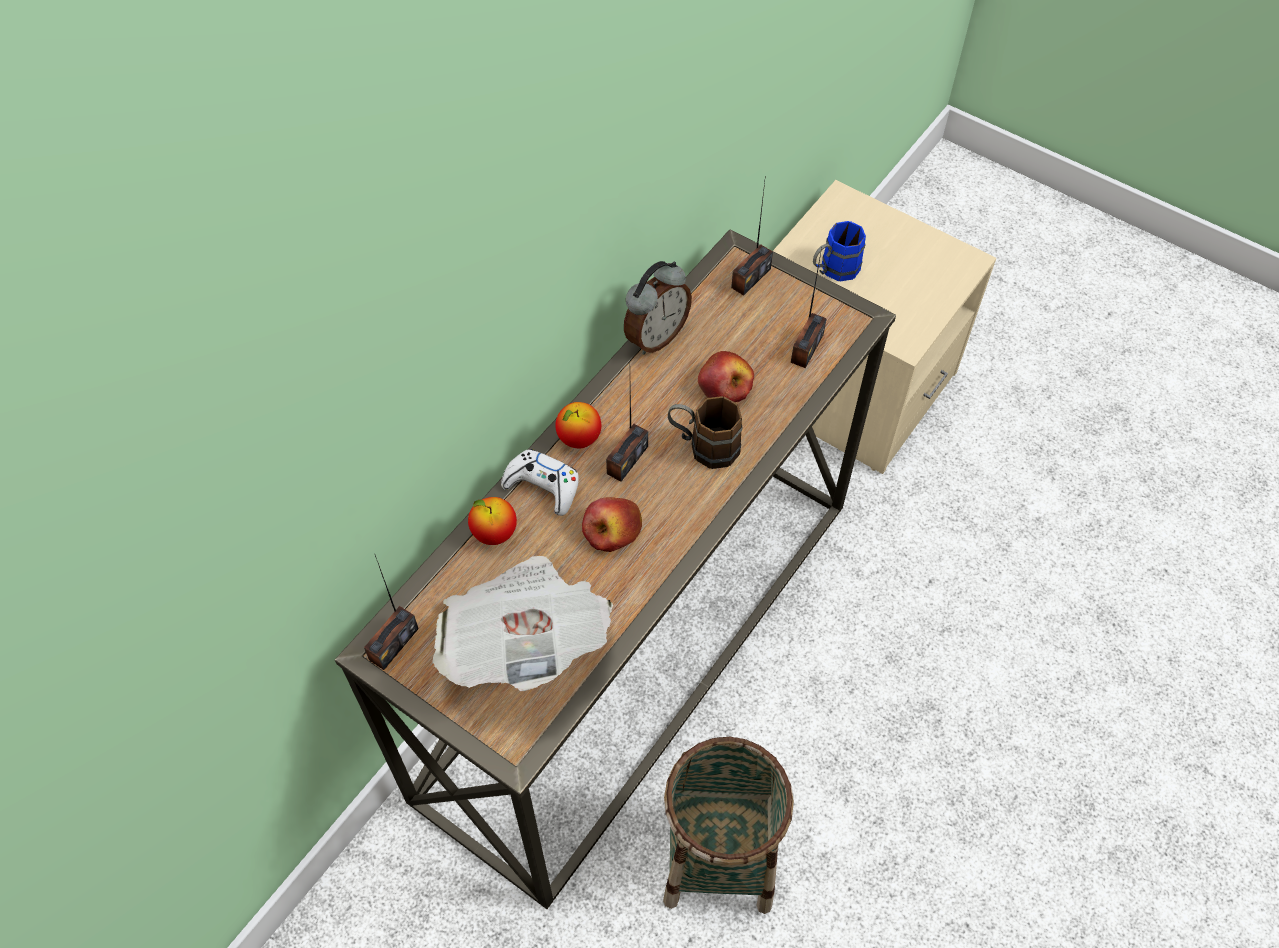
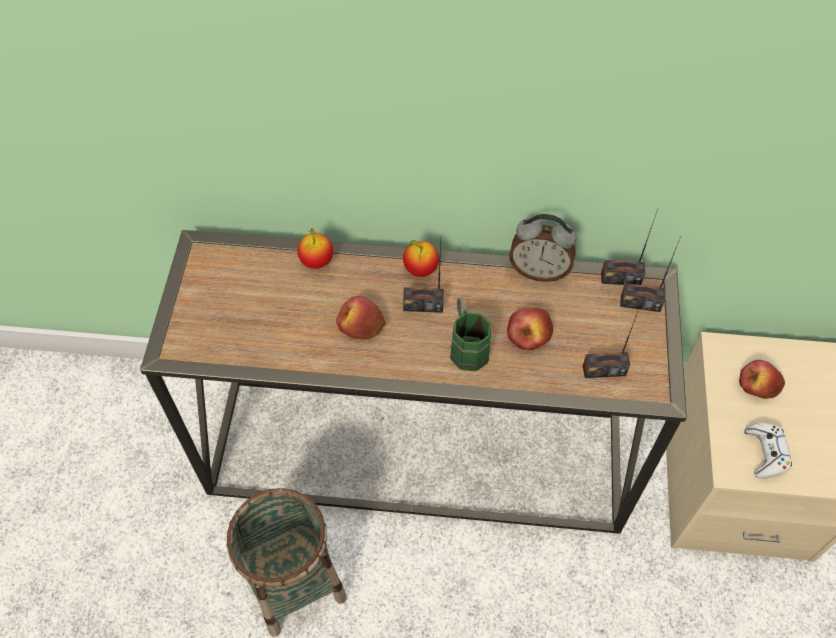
camera: 60 degrees right, 0 degrees up
radio [364,555,419,670] -> radio moved to [601,209,658,285]
newspaper [432,556,614,691] -> none
white game controller [501,449,579,516] -> white game controller moved to [744,423,792,479]
brown mug [668,396,743,469] -> green mug [450,297,491,371]
blue mug [813,221,866,282] -> apple [739,360,785,399]

